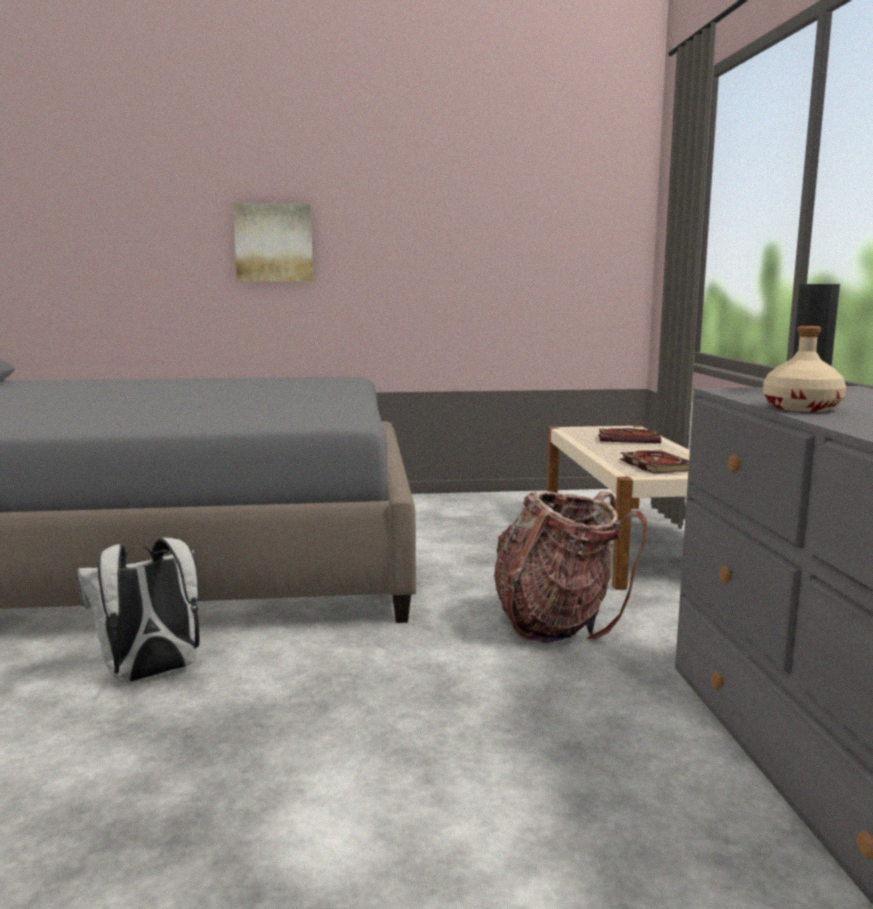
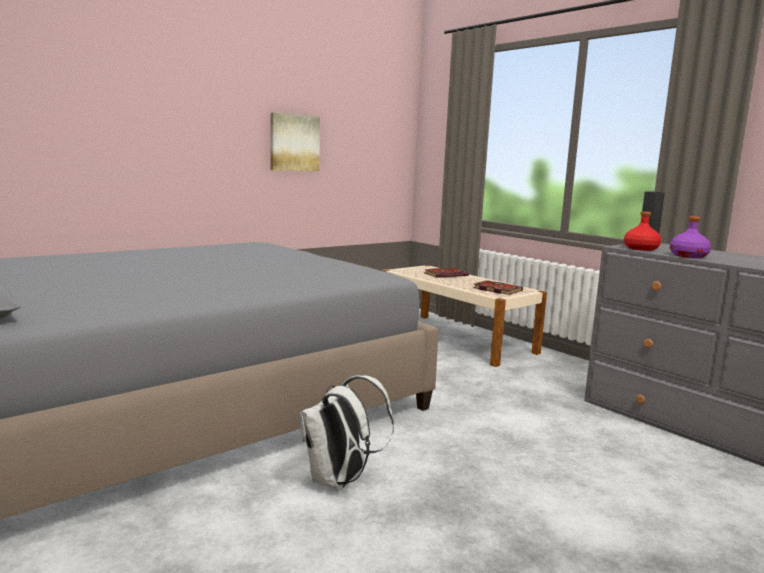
camera: 35 degrees left, 0 degrees up
picture [233,203,313,282] -> picture moved to [270,112,320,171]
backpack [494,491,647,643] -> none
beige bottle [763,326,846,412] -> purple bottle [670,216,711,258]
none -> red bottle [624,211,661,251]

